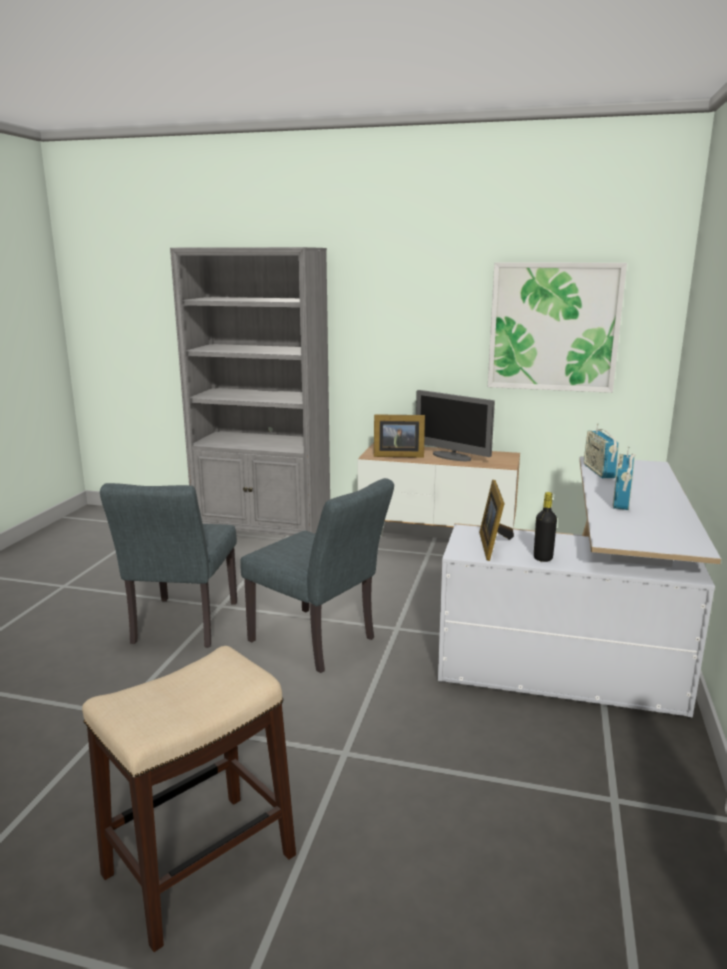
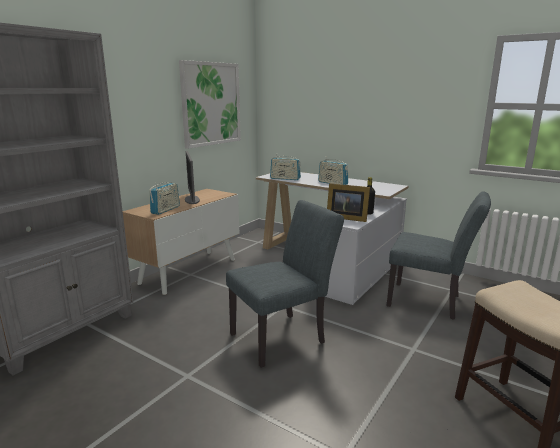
camera: 70 degrees left, 0 degrees up
grey chair [100,483,237,648] -> grey chair moved to [387,192,491,320]
picture frame [374,414,425,458] -> radio [149,182,180,215]
monitor [416,390,495,461] -> monitor turned 105 degrees clockwise [185,151,200,204]

